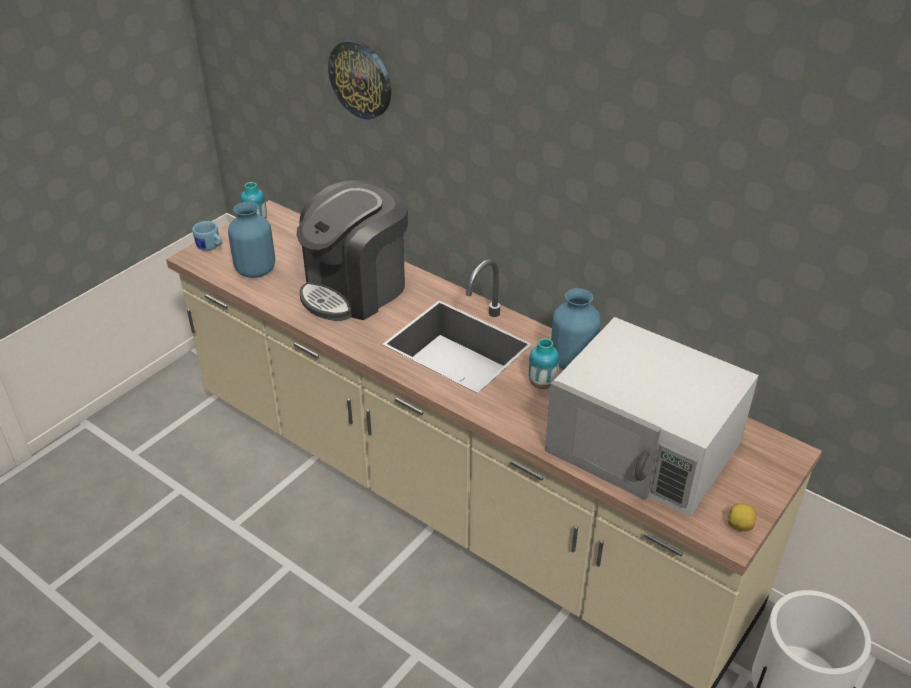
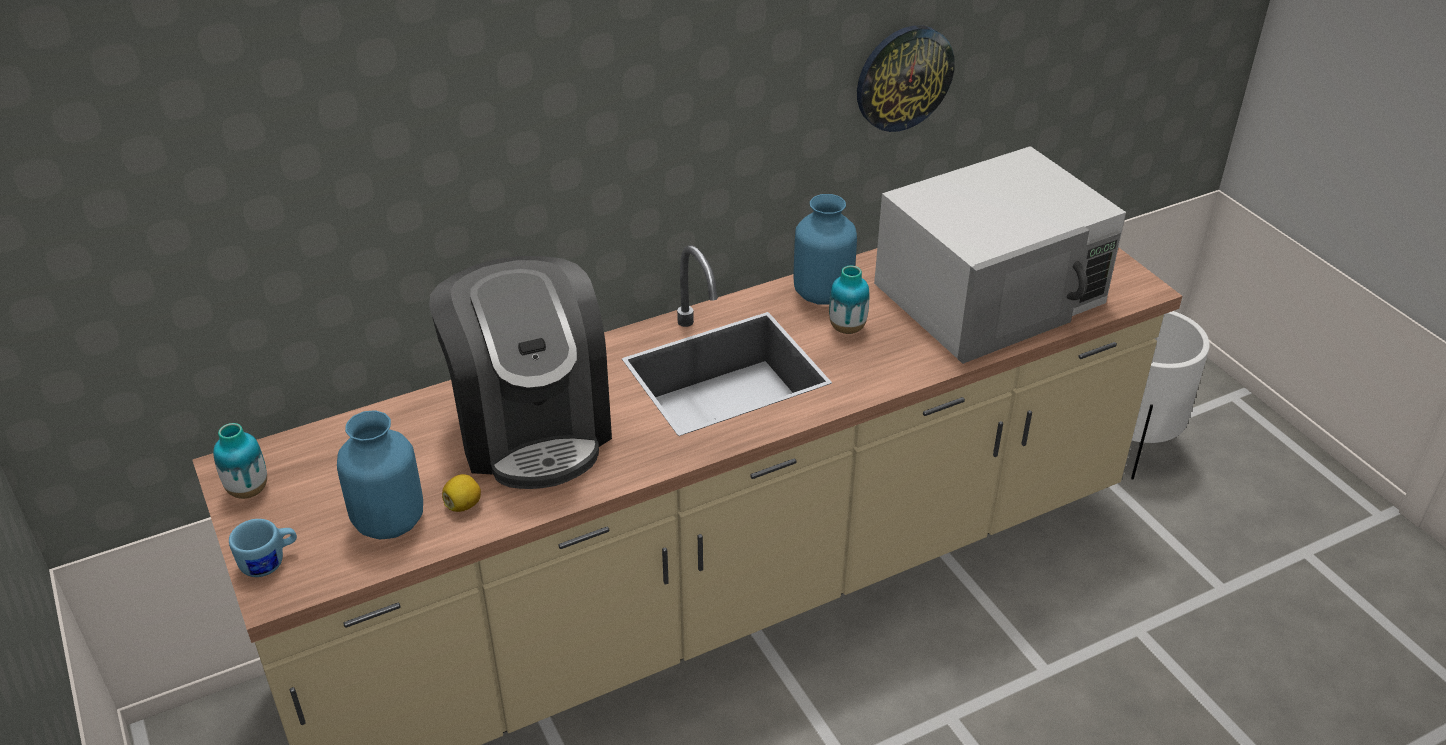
camera: 65 degrees left, 0 degrees up
wall clock [328,40,391,120] -> wall clock moved to [857,25,955,132]
lemon [727,503,756,531] -> lemon moved to [442,474,481,512]

